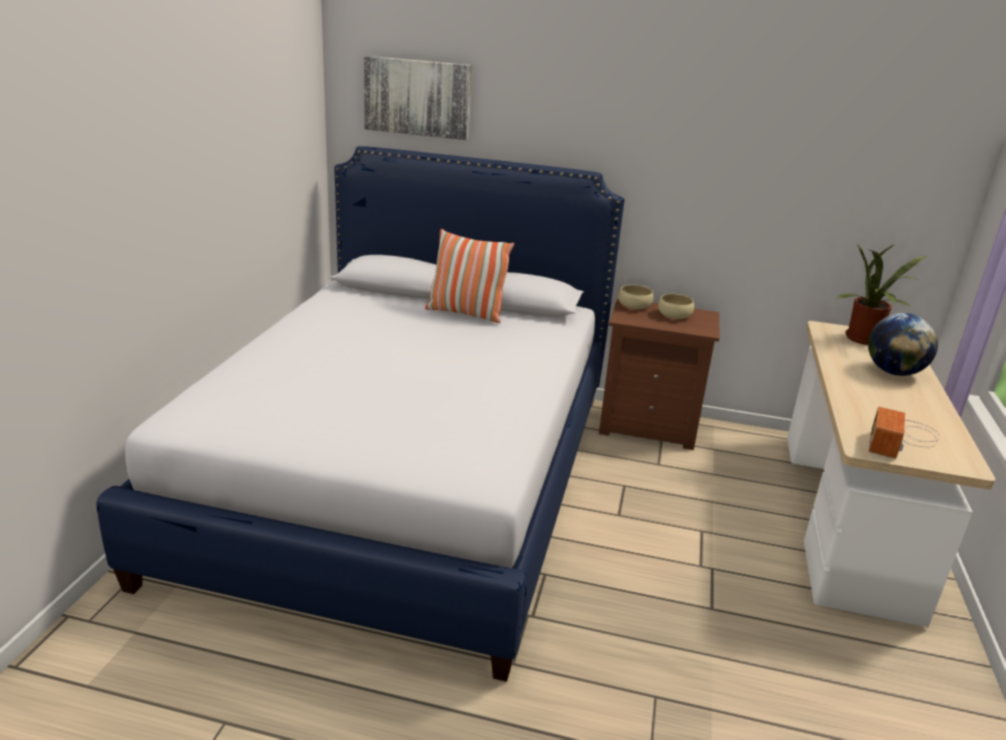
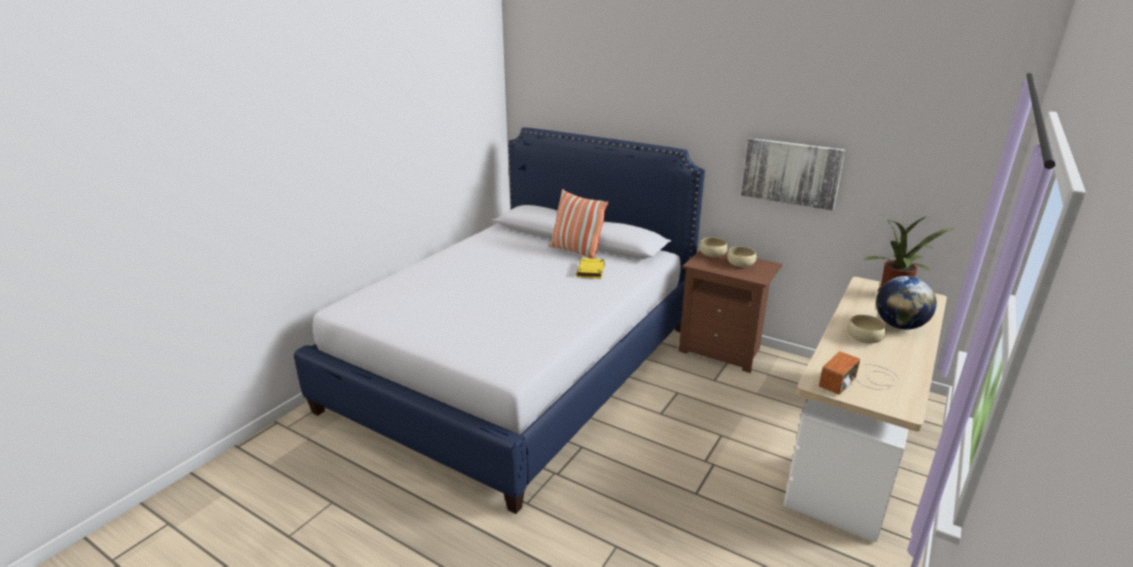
camera: 20 degrees right, 0 degrees up
picture [364,56,472,140] -> picture moved to [741,138,845,211]
none -> yellow book [576,258,605,279]
none -> beige bowl [847,315,887,344]

